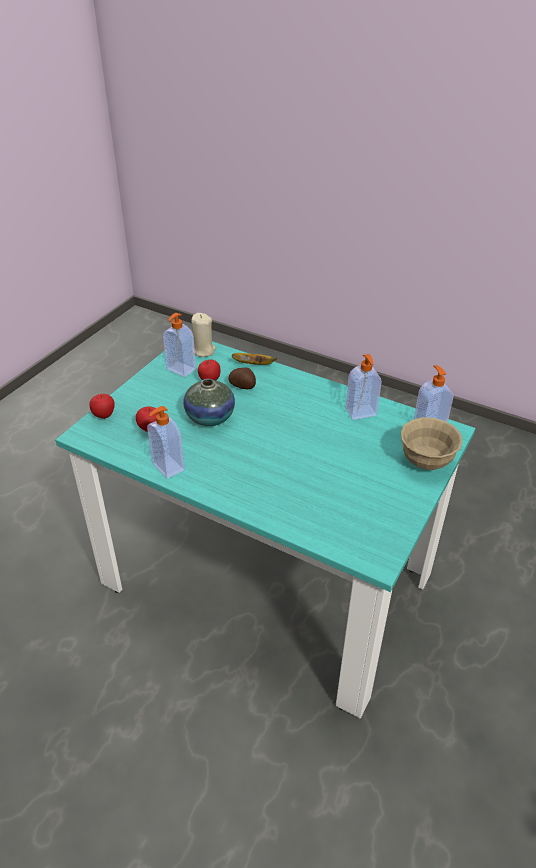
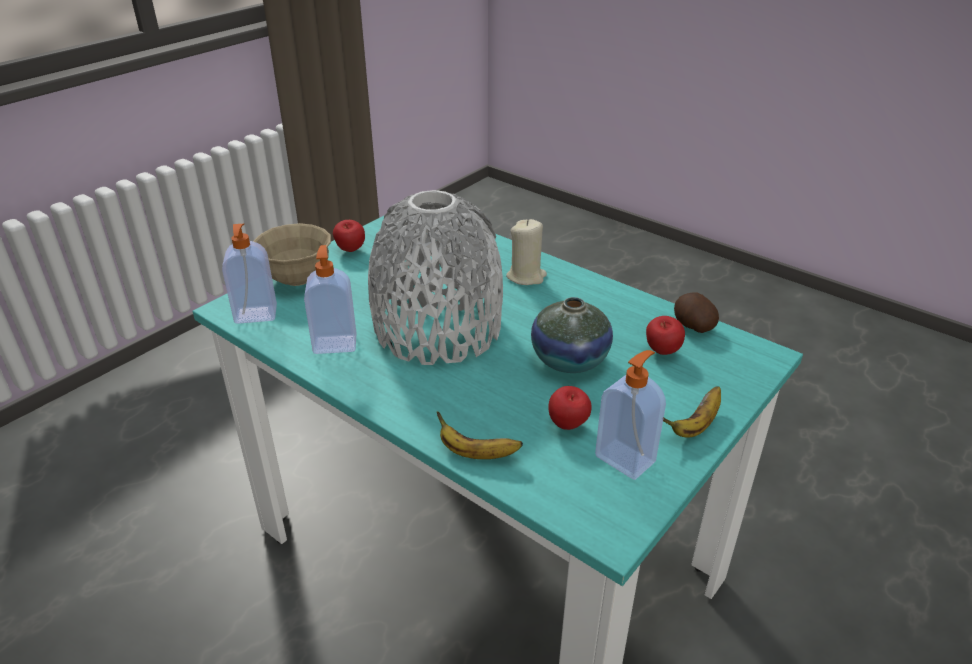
camera: 170 degrees left, 5 degrees down
apple [89,394,115,419] -> apple moved to [333,220,365,252]
soap dispenser [147,406,185,479] -> none
beige candle [191,313,216,357] -> beige candle moved to [506,219,547,285]
potato [228,368,256,389] -> potato moved to [674,292,719,333]
none -> grey vase [368,190,503,365]
none -> banana [663,386,721,438]

